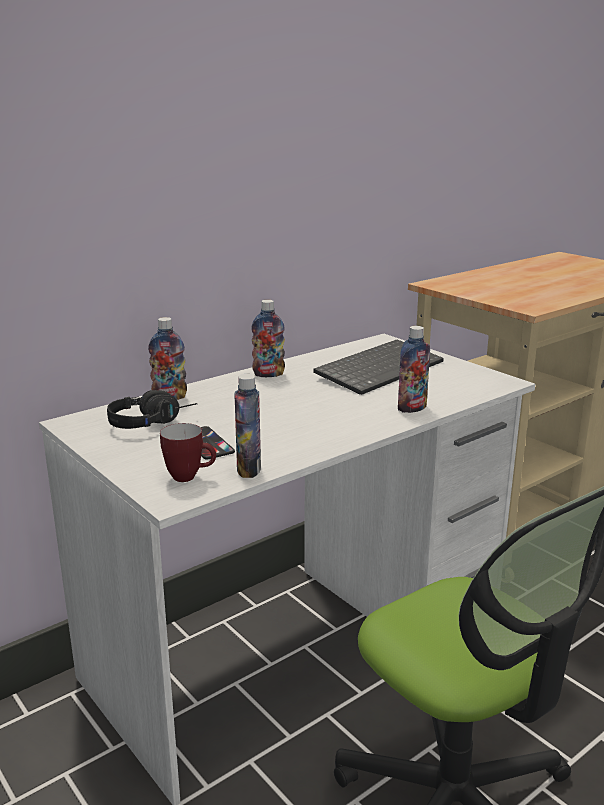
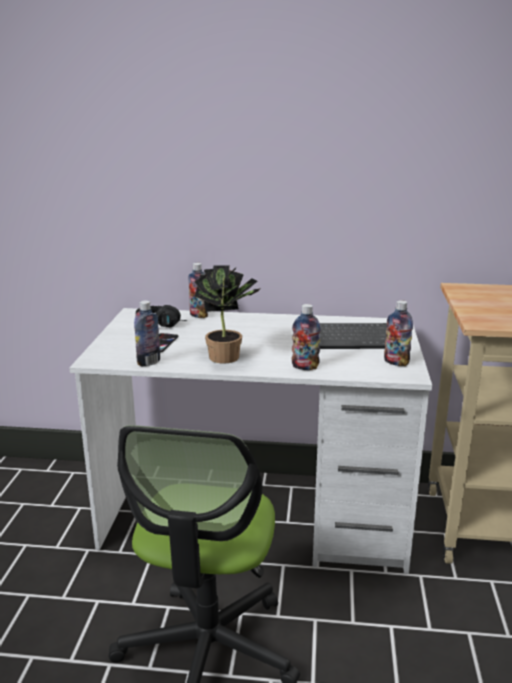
camera: 45 degrees right, 0 degrees up
mug [160,423,216,482] -> none
bottle [251,300,285,377] -> bottle moved to [384,300,413,366]
none -> potted plant [194,265,261,364]

